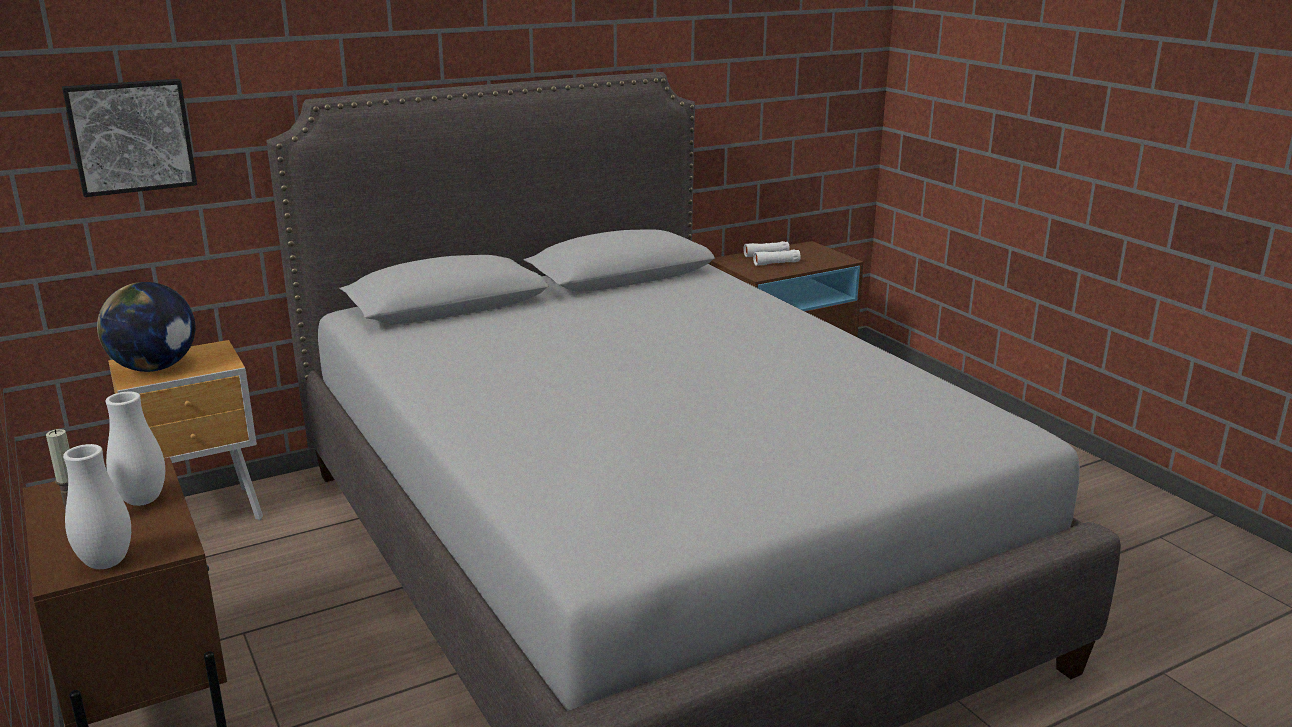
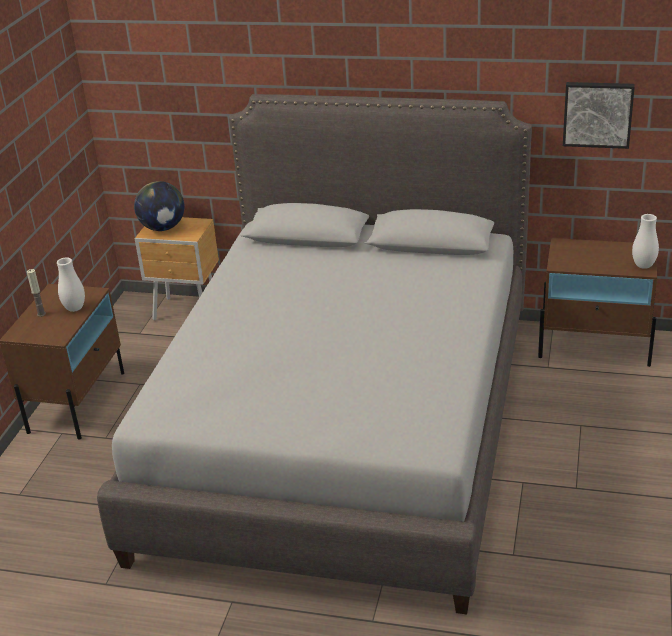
camera: 45 degrees right, 10 degrees up
picture [62,79,197,197] -> picture moved to [563,82,635,149]
white vase [63,444,131,569] -> white vase moved to [632,214,659,269]
white binoculars [743,241,801,266] -> none

